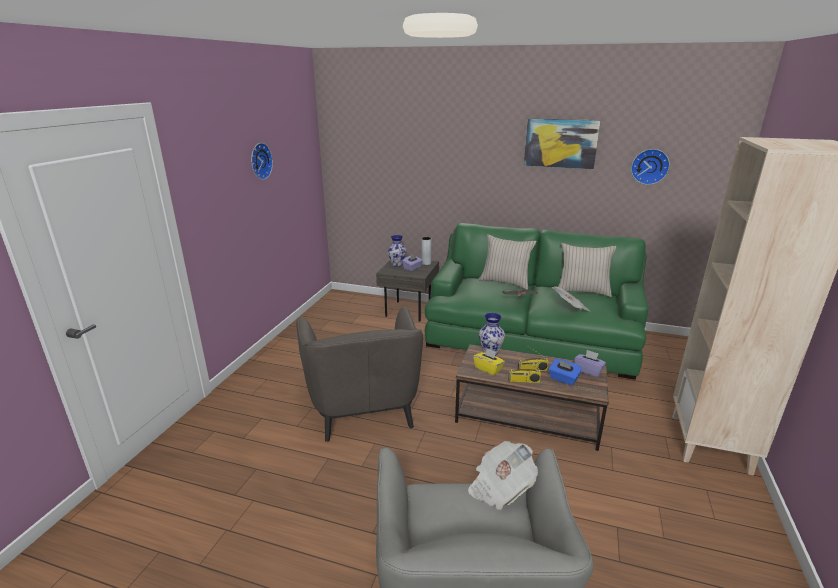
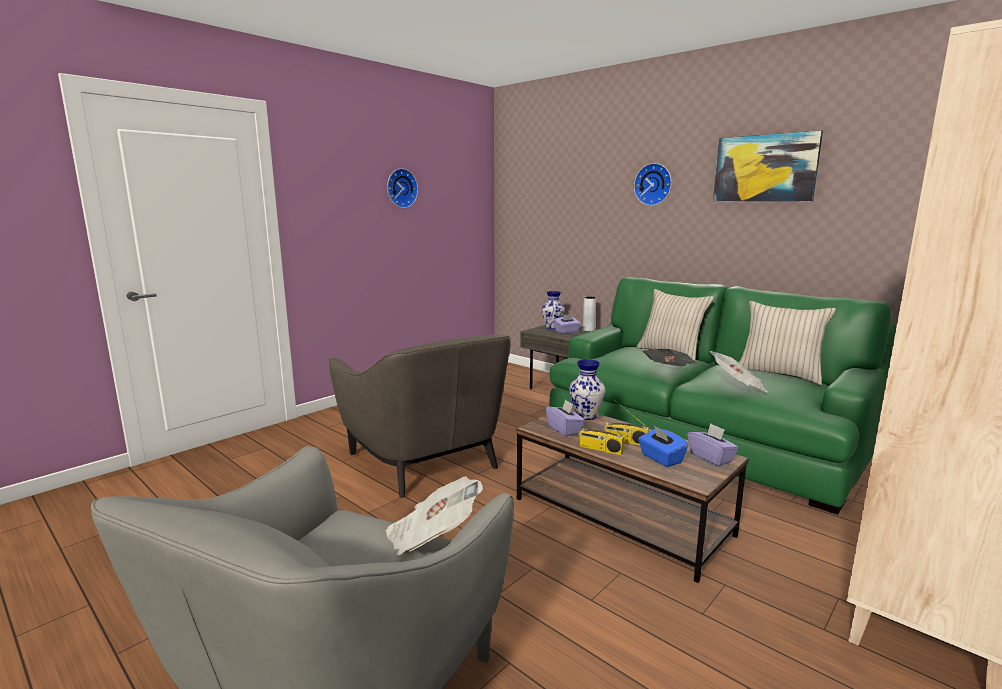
camera: 25 degrees right, 10 degrees down
grey armchair [296,306,423,442] -> grey armchair turned 45 degrees counterclockwise [329,334,511,498]
yellow tissue box [473,348,505,375] -> purple tissue box [546,399,585,437]
wall clock [631,149,670,185] -> wall clock moved to [634,163,672,206]

